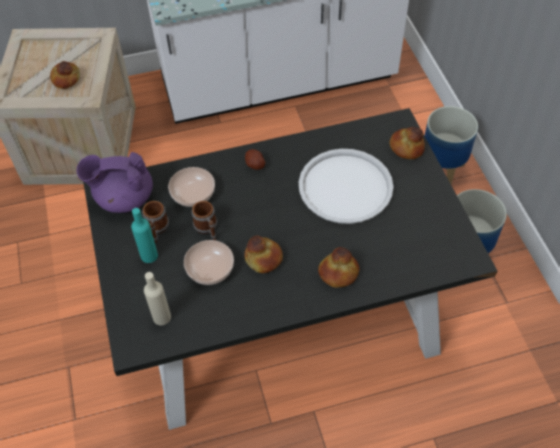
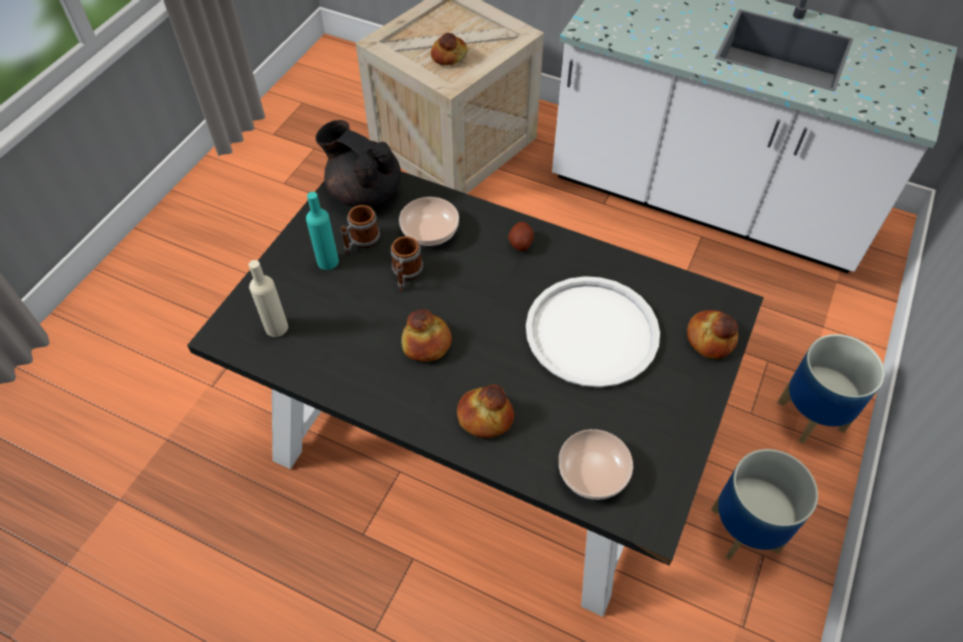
camera: 40 degrees right, 0 degrees up
purple teapot [77,152,153,213] -> black teapot [316,120,401,207]
bowl [184,240,234,285] -> bowl moved to [559,429,633,500]

